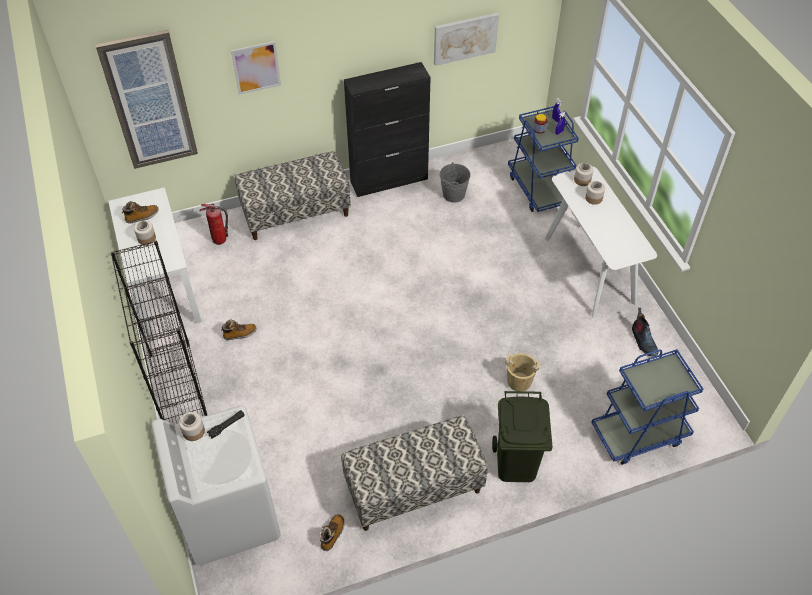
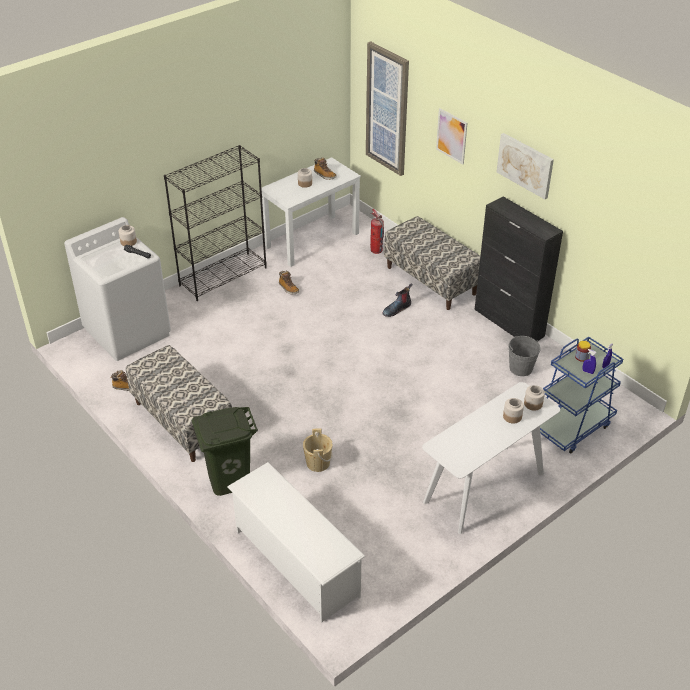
camera: 70 degrees right, 10 degrees down
picture [434,13,499,66] -> picture moved to [497,133,554,199]
blue cart [591,349,703,465] -> white shoe rack [227,462,365,622]
boot [632,308,658,356] -> boot moved to [383,283,413,317]

